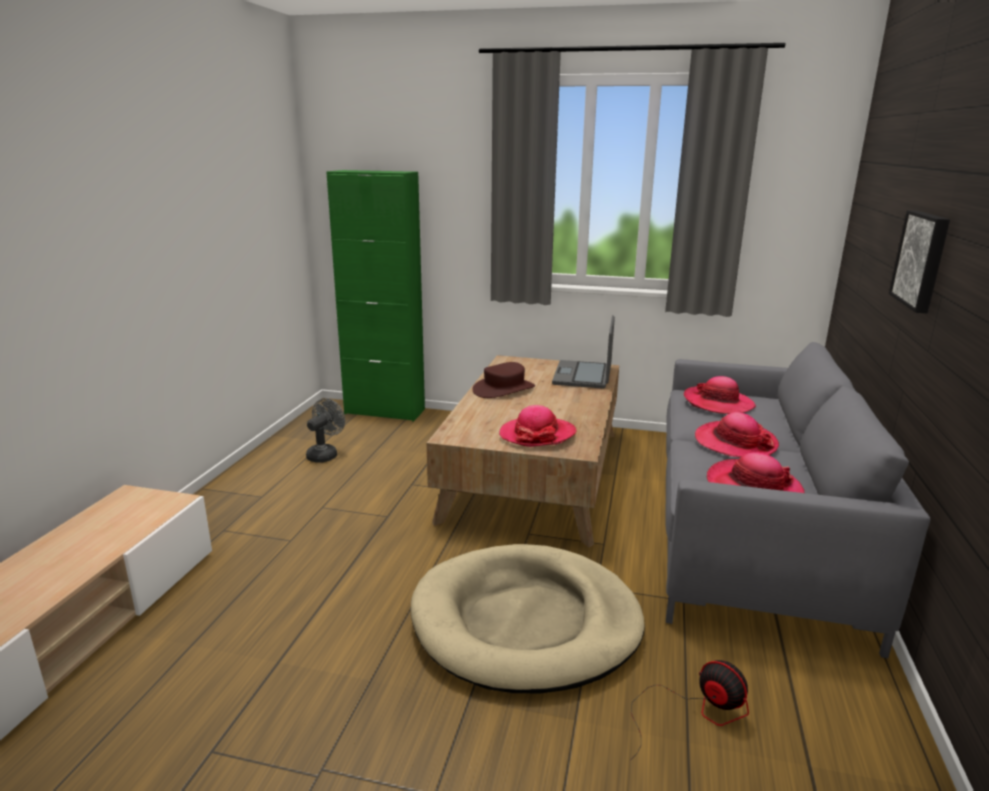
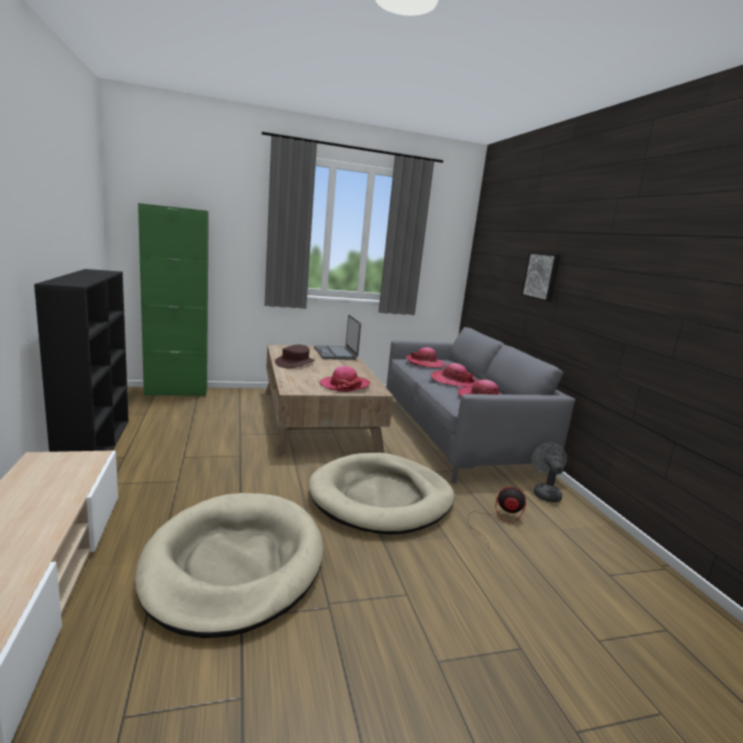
camera: 30 degrees left, 5 degrees down
grey fan [306,398,345,462] -> grey fan moved to [532,443,567,502]
none -> black bookcase [34,269,129,452]
none -> beige dog bed [135,493,323,638]

